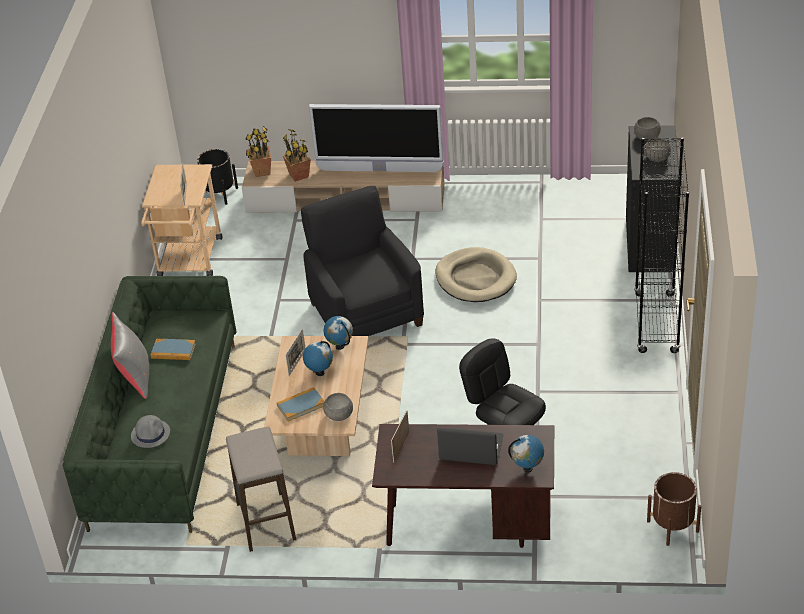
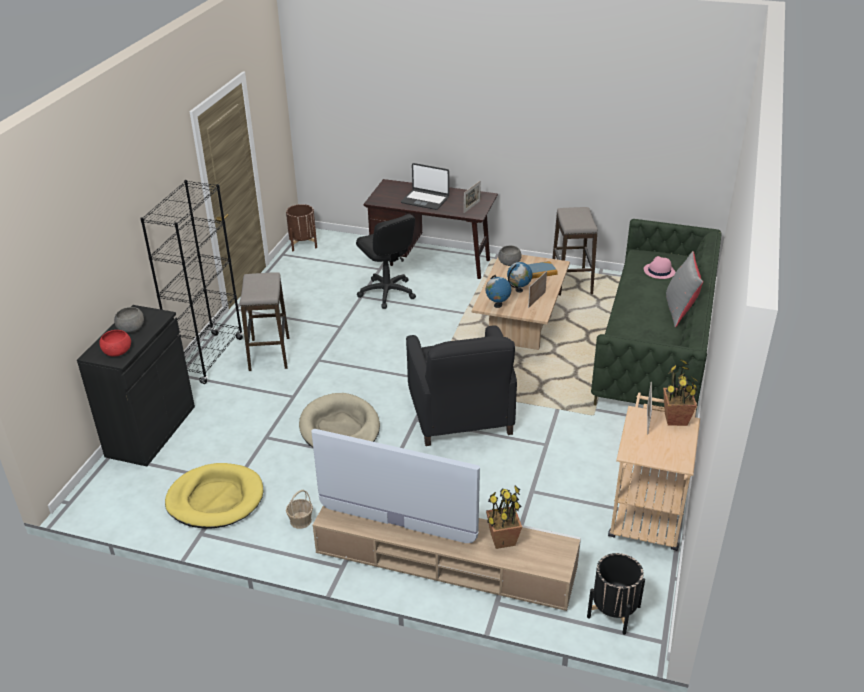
camera: 170 degrees left, 5 degrees down
grey hat [131,415,170,448] -> pink hat [644,256,675,279]
book [151,339,196,360] -> none
potted plant [245,126,271,177] -> potted plant moved to [663,359,697,426]
globe [508,435,544,473] -> none
grey bowl [634,117,661,141] -> red bowl [99,330,131,357]
none -> yellow dog bed [165,463,263,529]
none -> stool [240,272,289,371]
none -> basket [286,490,313,529]

